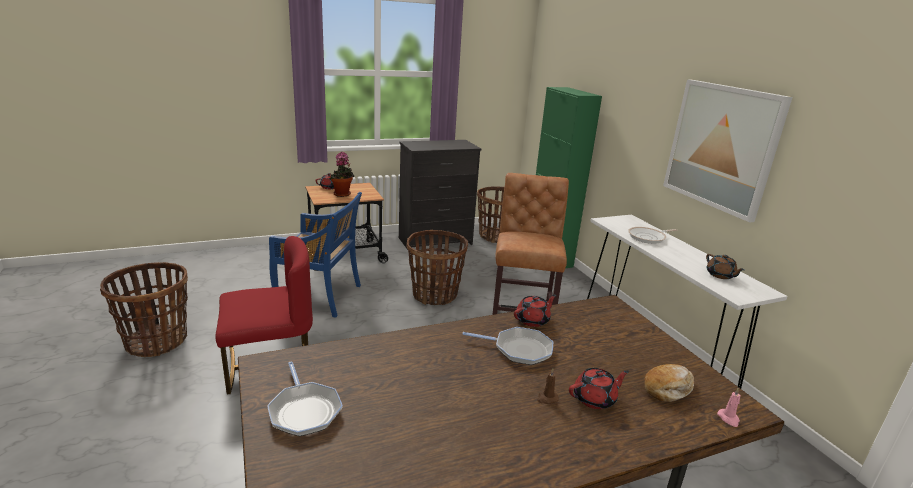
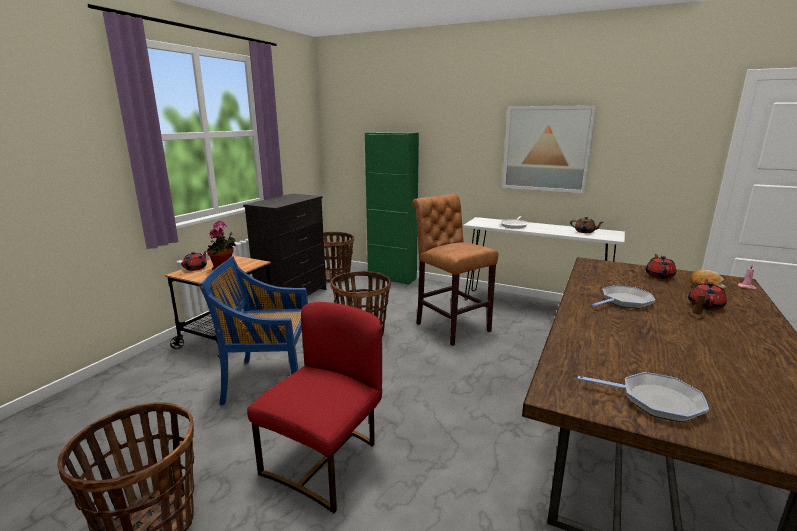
camera: 40 degrees left, 5 degrees down
blue chair [269,192,362,318] -> blue chair turned 150 degrees counterclockwise [199,256,308,405]
red teapot [514,295,556,327] -> red teapot moved to [645,254,676,279]

